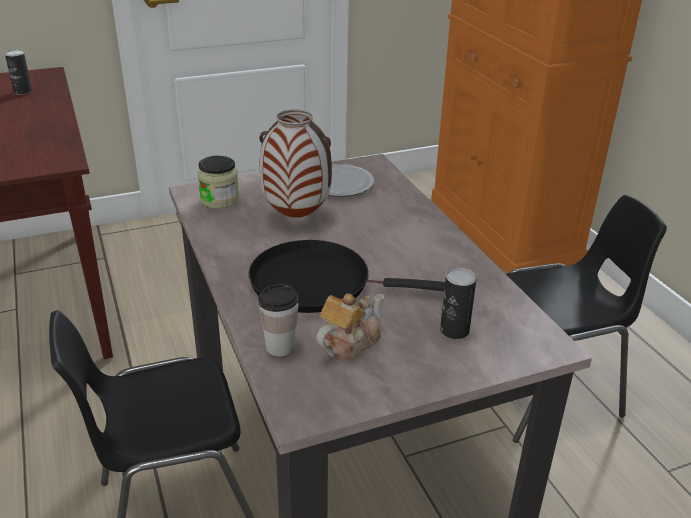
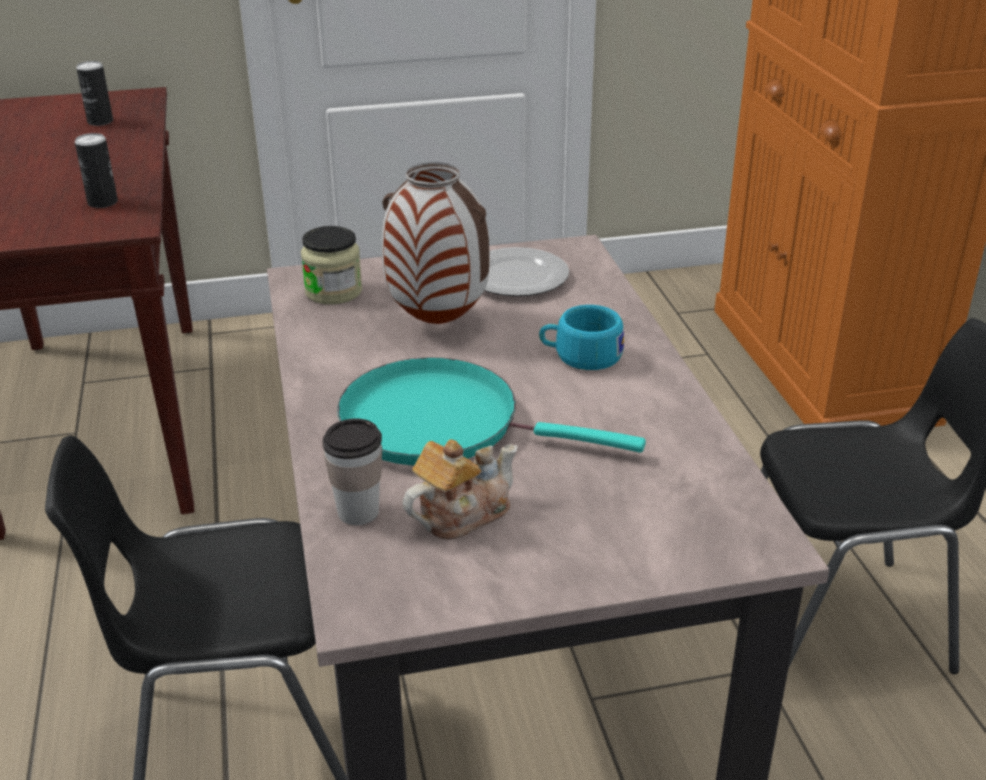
camera: 10 degrees right, 0 degrees up
black frying pan [249,240,445,313] -> turquoise frying pan [337,358,646,465]
can [440,267,477,339] -> can moved to [75,133,118,208]
none -> turquoise cup [539,305,624,370]

